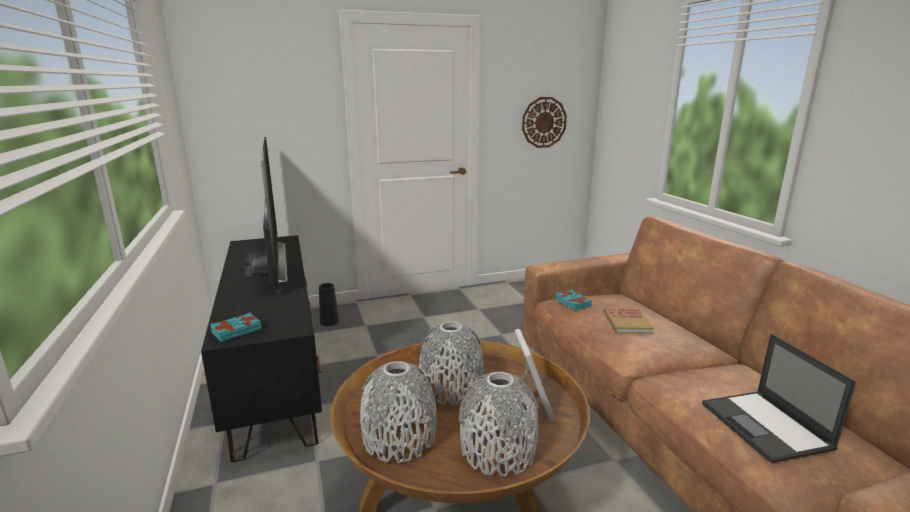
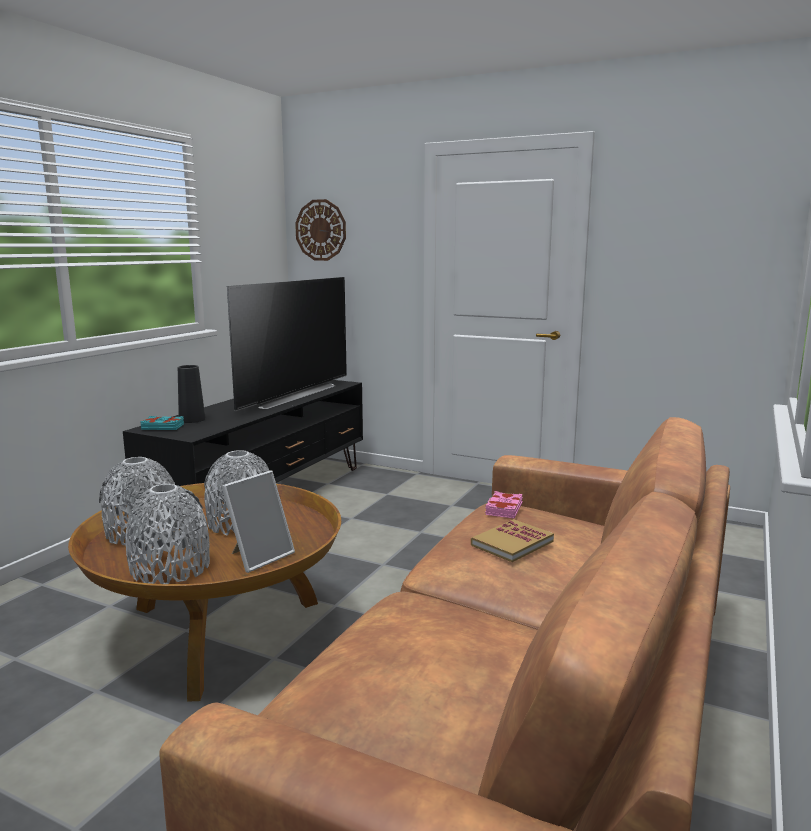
camera: 45 degrees right, 5 degrees down
black vase [319,283,339,326] -> black vase moved to [178,365,205,423]
wall clock [522,97,567,148] -> wall clock moved to [295,199,346,261]
turquoise book [556,290,592,311] -> pink book [485,491,523,518]
laptop [702,334,856,463] -> none

